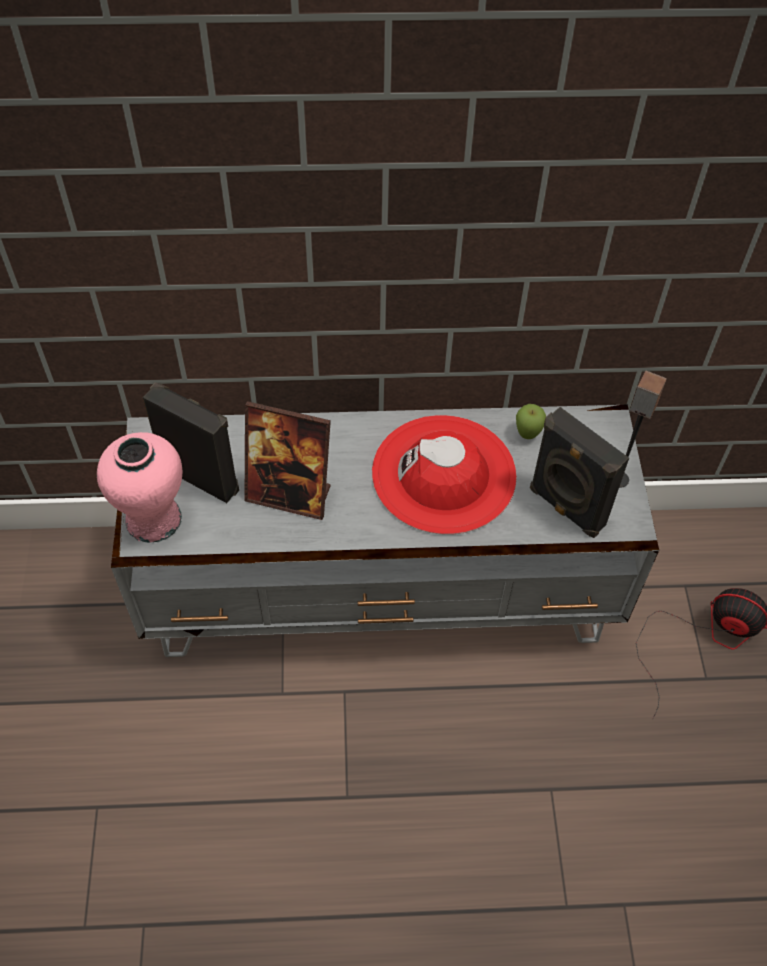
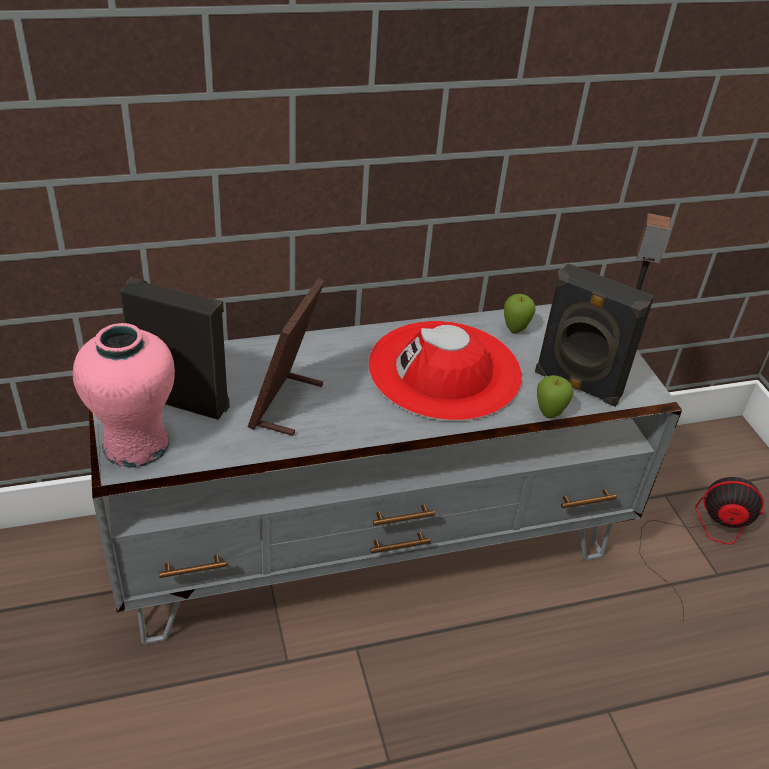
camera: 15 degrees left, 15 degrees down
picture frame [245,401,331,520] -> picture frame turned 105 degrees clockwise [248,278,325,436]
none -> apple [537,375,574,418]

